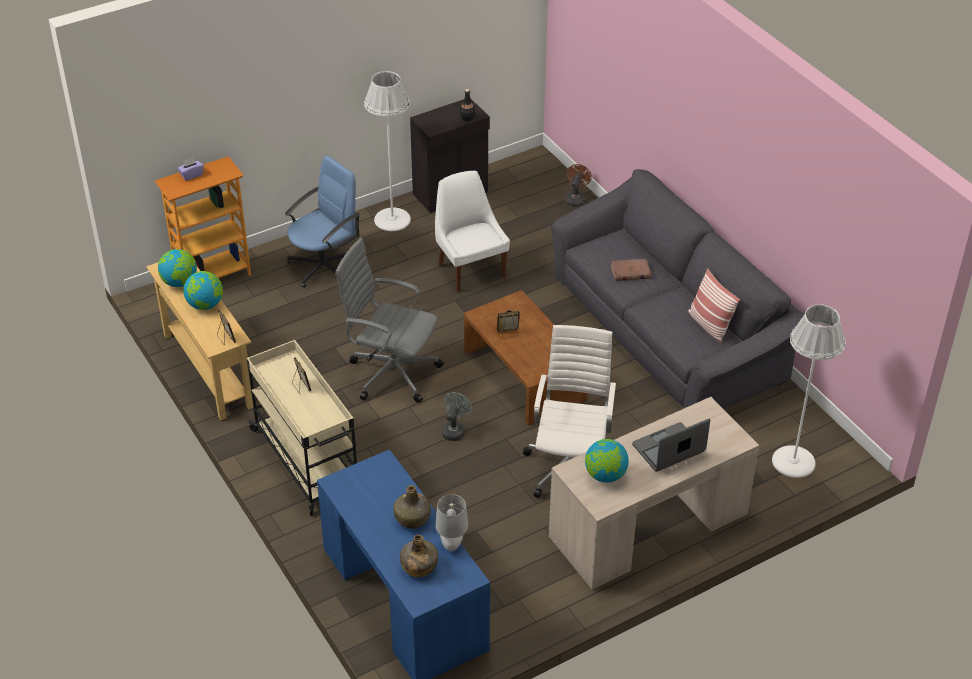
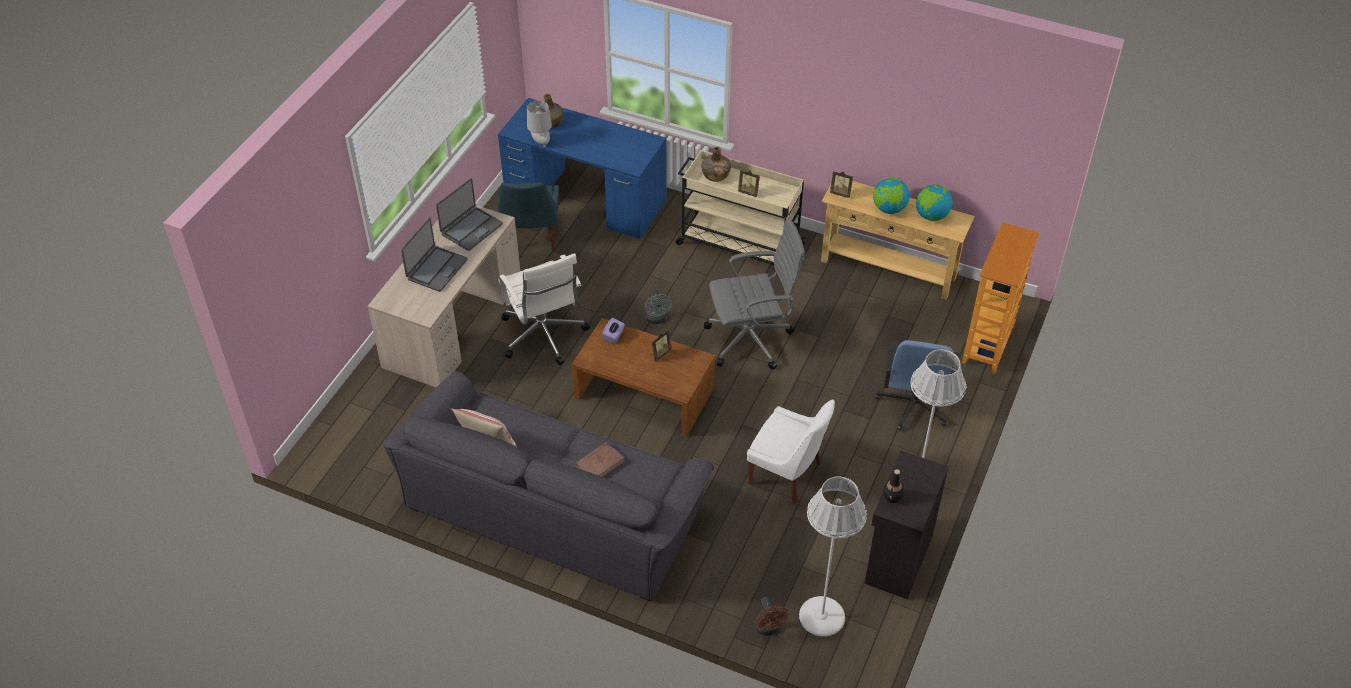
camera: 145 degrees right, 5 degrees up
purple tissue box [177,158,204,181] -> purple tissue box moved to [602,318,625,343]
green bottle [393,485,431,529] -> green bottle moved to [702,147,731,182]
globe [585,439,629,483] -> laptop [436,178,503,251]
white floor lamp [772,304,845,478] -> white floor lamp moved to [799,477,867,637]
none -> blue chair [497,183,559,251]

